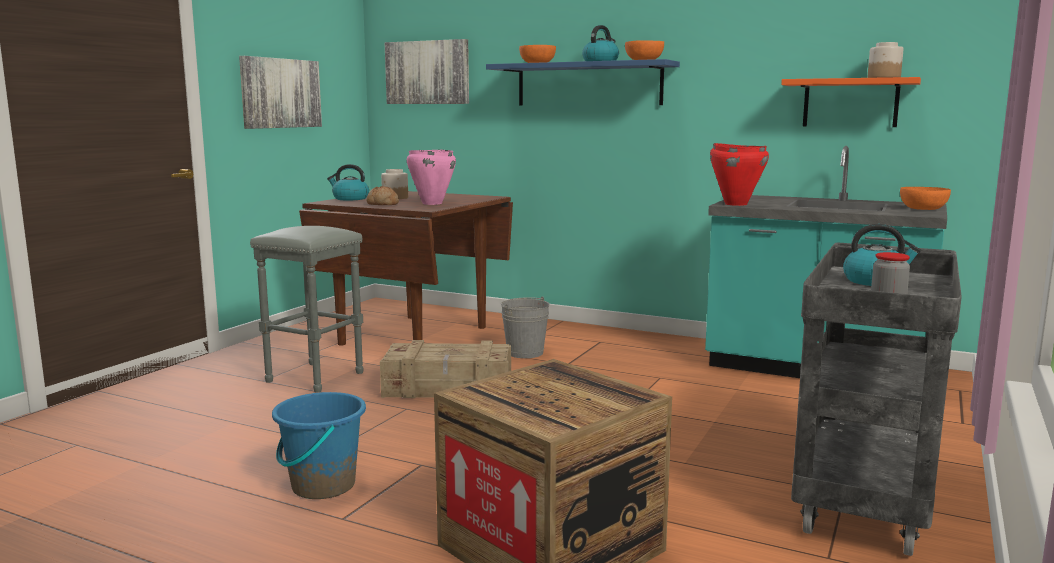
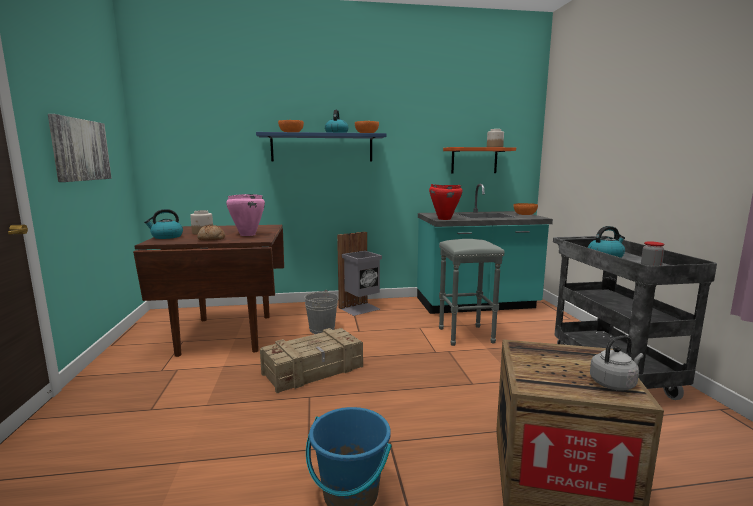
camera: 35 degrees left, 0 degrees up
grey stool [250,226,364,393] -> grey stool moved to [439,239,505,346]
picture [385,39,469,104] -> none
none -> grey trash can [337,232,382,316]
none -> grey kettle [590,335,644,391]

